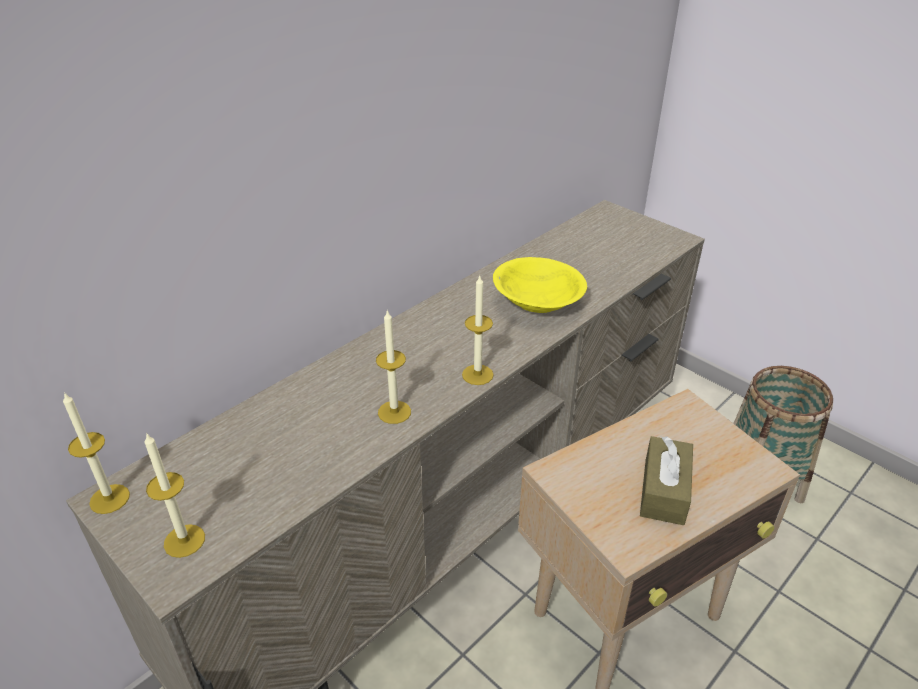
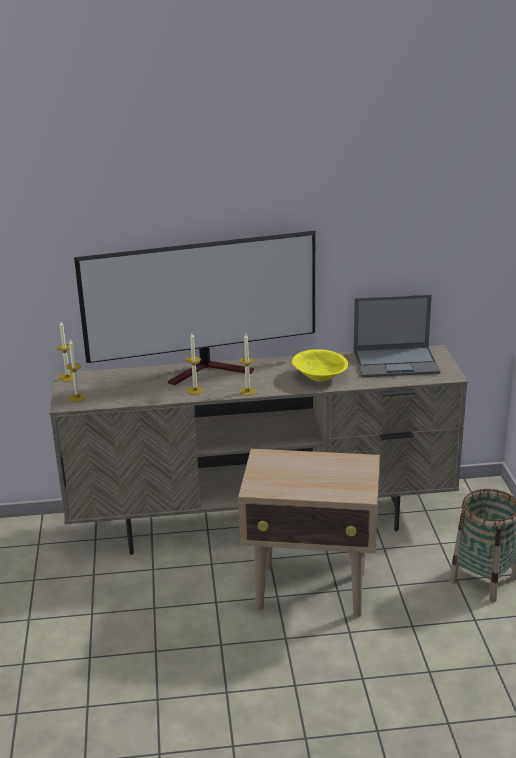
camera: 40 degrees right, 10 degrees down
brown tissue box [640,436,693,525] -> none
none -> television [74,231,315,385]
none -> laptop [353,294,440,377]

